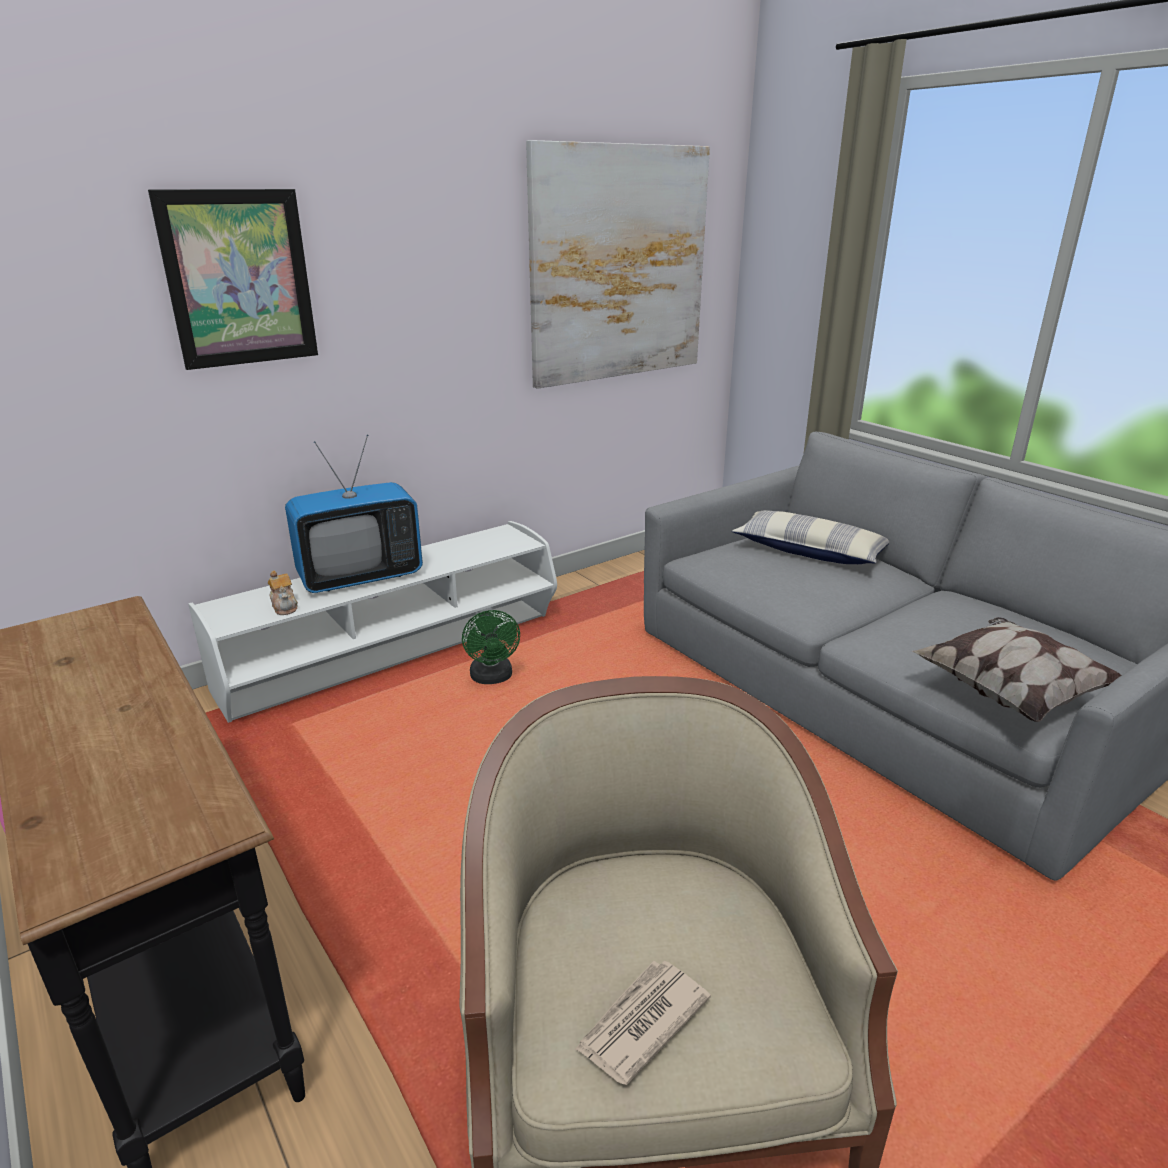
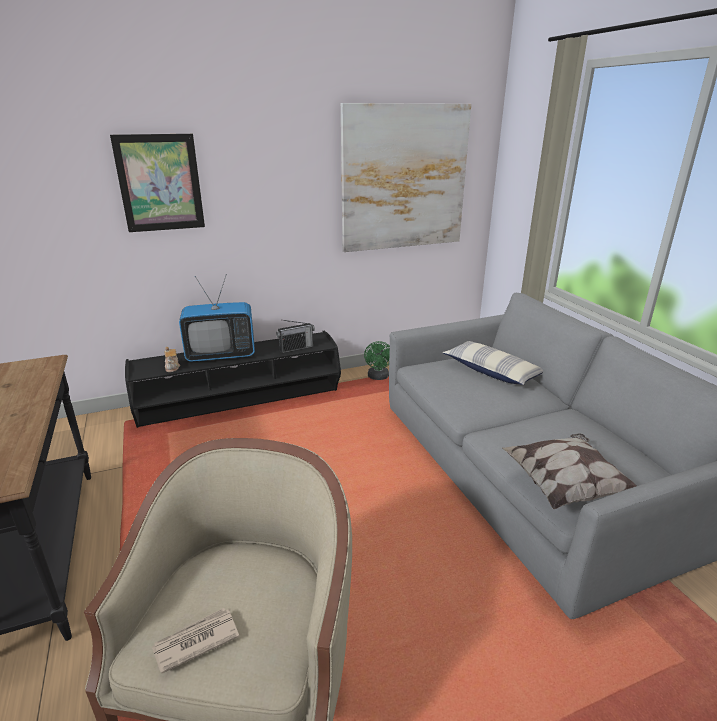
camera: 15 degrees right, 0 degrees up
white tv stand [188,521,557,723] -> black tv stand [125,331,341,428]
green fan [462,610,520,684] -> green fan moved to [364,341,390,380]
none -> radio [276,320,315,353]

